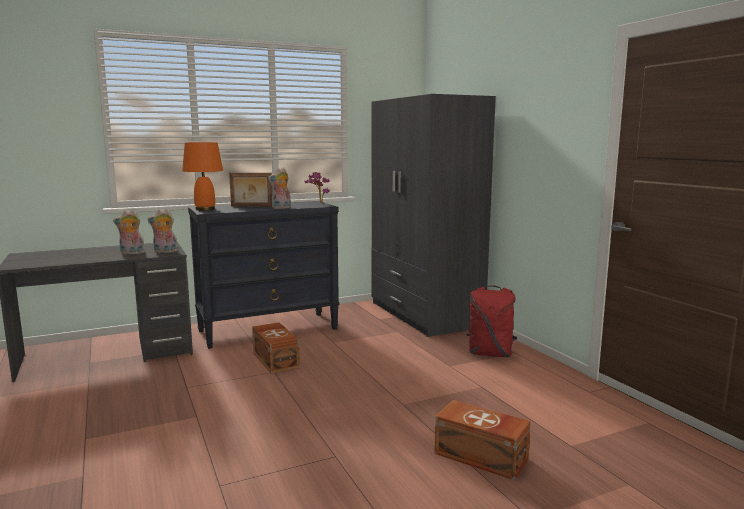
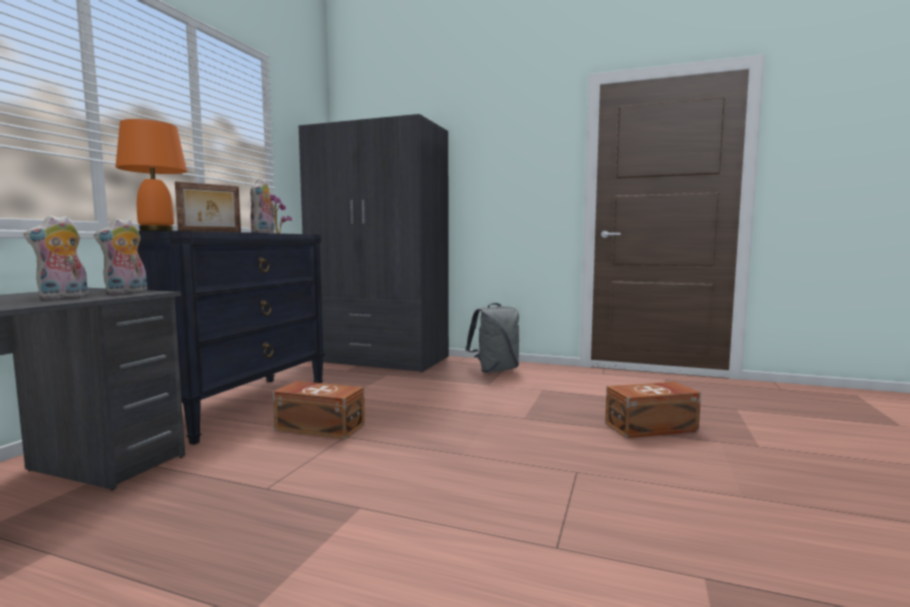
camera: 45 degrees left, 5 degrees down
red backpack [467,285,517,357] -> grey backpack [465,303,519,373]

